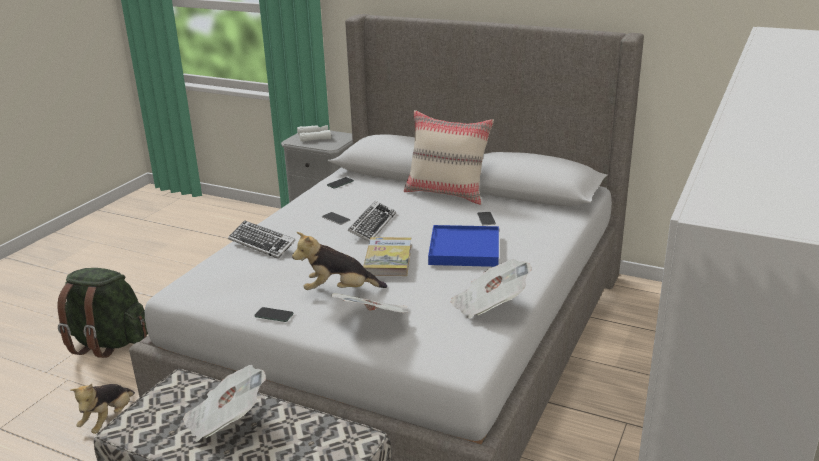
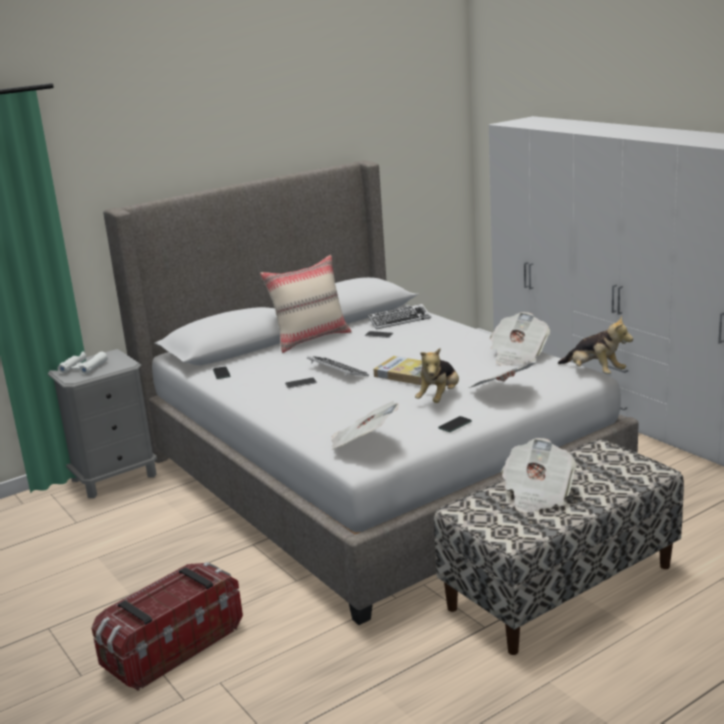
camera: 60 degrees left, 5 degrees down
green backpack [57,268,148,358] -> storage box [92,562,243,691]
plush toy [70,383,135,434] -> plush toy moved to [558,315,633,374]
keyboard [228,221,296,259] -> keyboard moved to [368,304,431,330]
blue tray [428,225,499,267] -> none
none -> newspaper [331,401,399,450]

